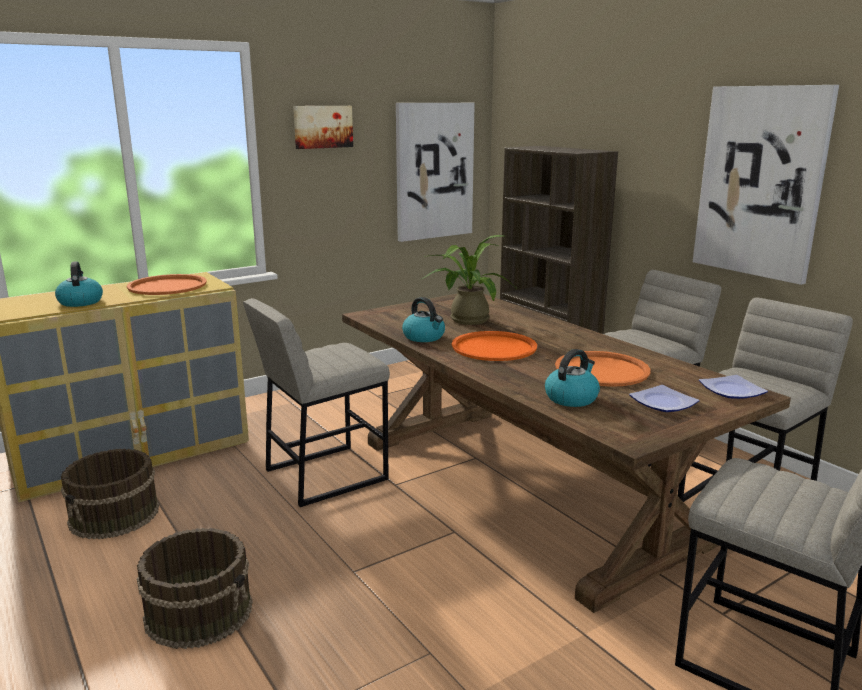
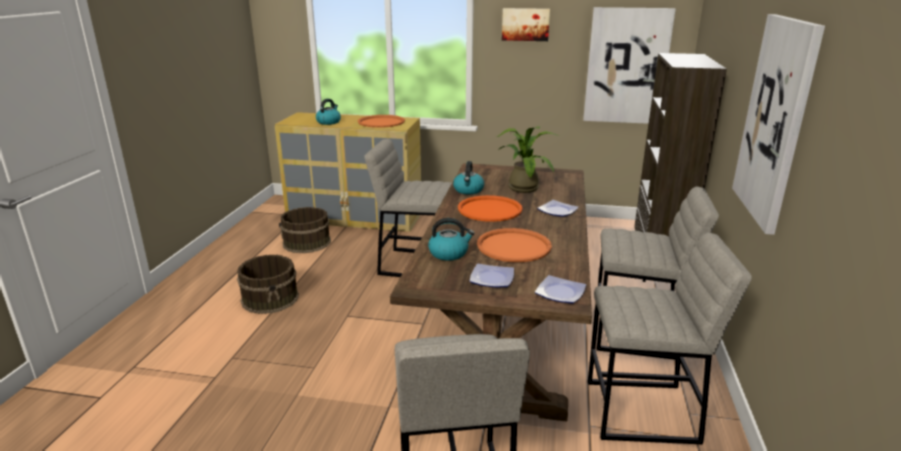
camera: 45 degrees right, 5 degrees up
none -> plate [537,200,579,217]

